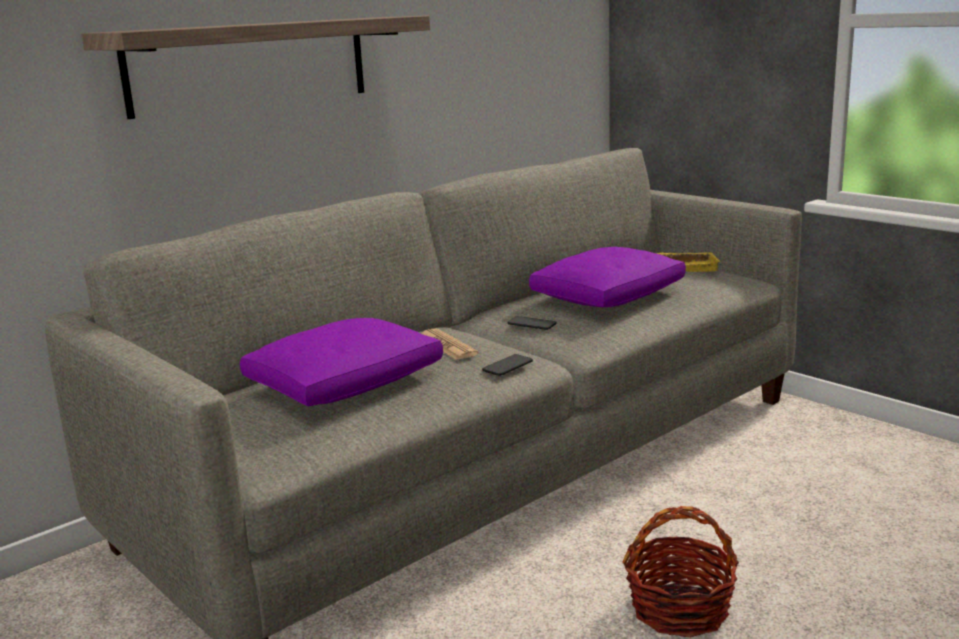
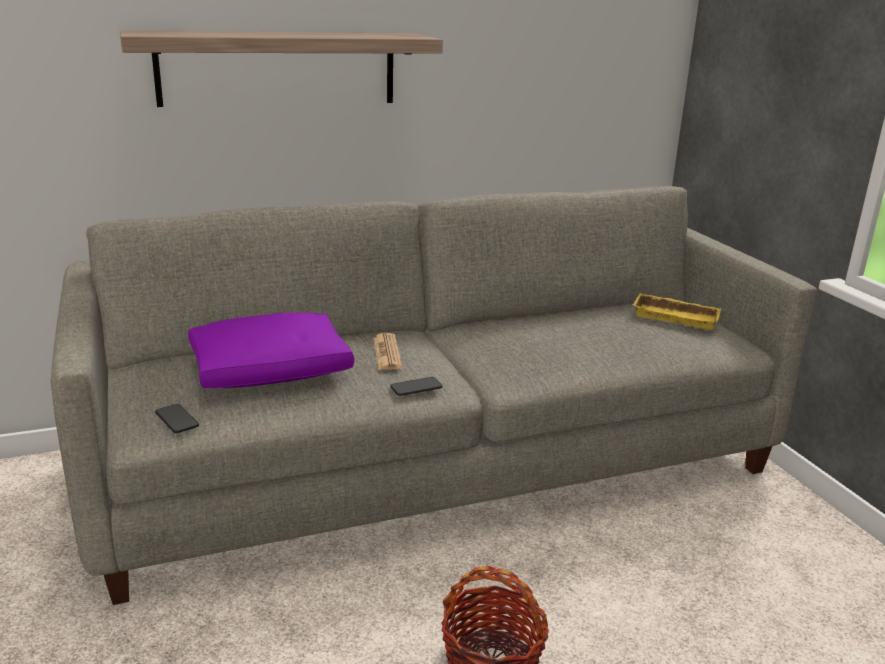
camera: 20 degrees right, 5 degrees up
phone [508,316,557,330] -> phone moved to [155,404,199,433]
purple pillow [529,247,686,307] -> none

